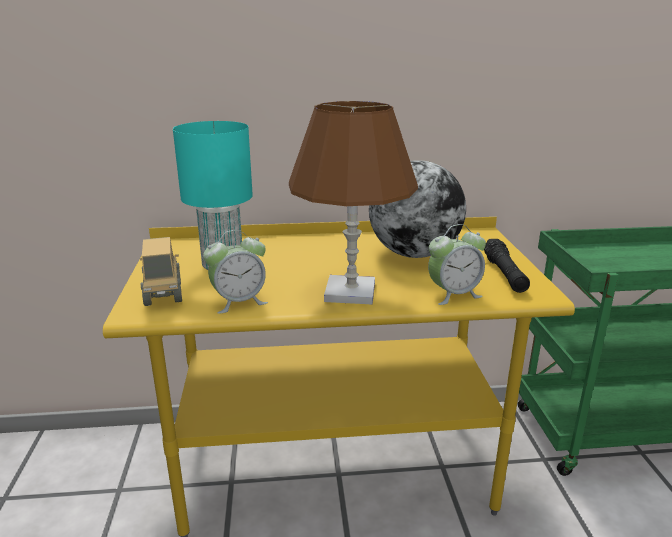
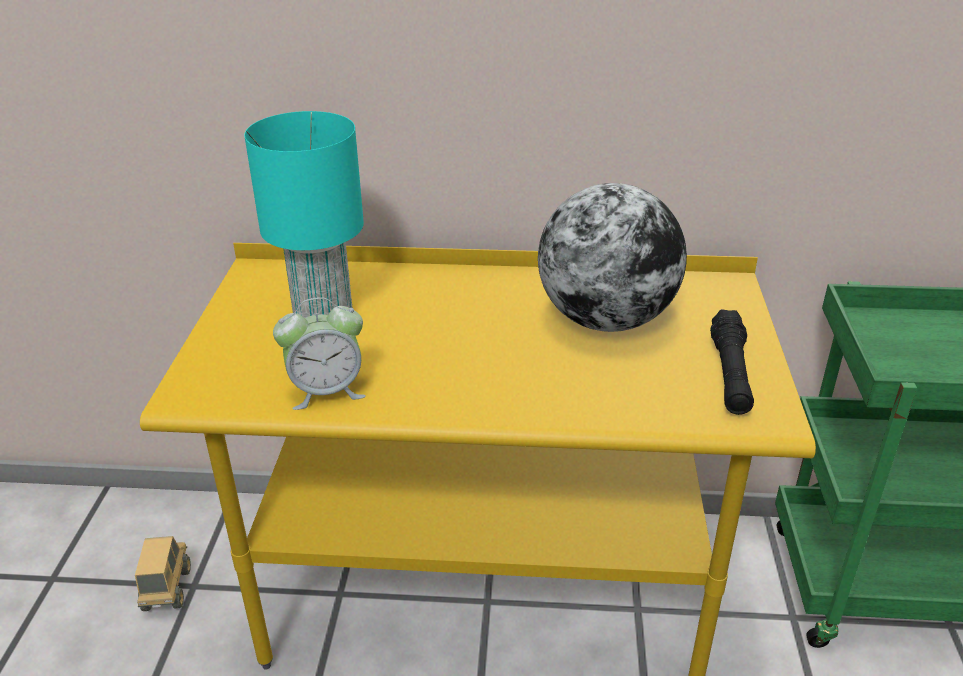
camera: 10 degrees right, 10 degrees up
toy truck [140,237,182,306] -> toy truck moved to [135,536,191,611]
brown table lamp [289,101,418,304] -> none
alarm clock [428,224,486,305] -> none

